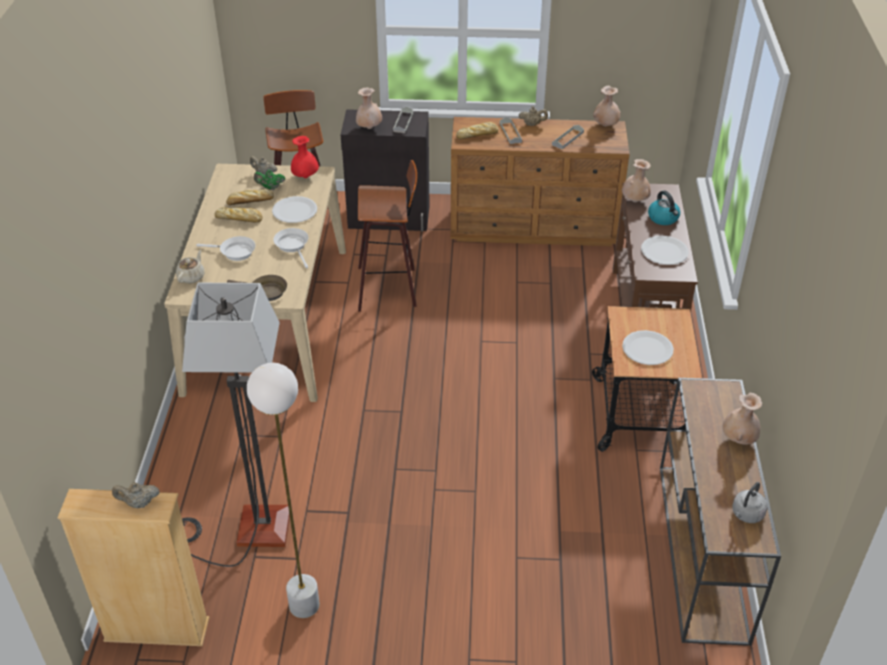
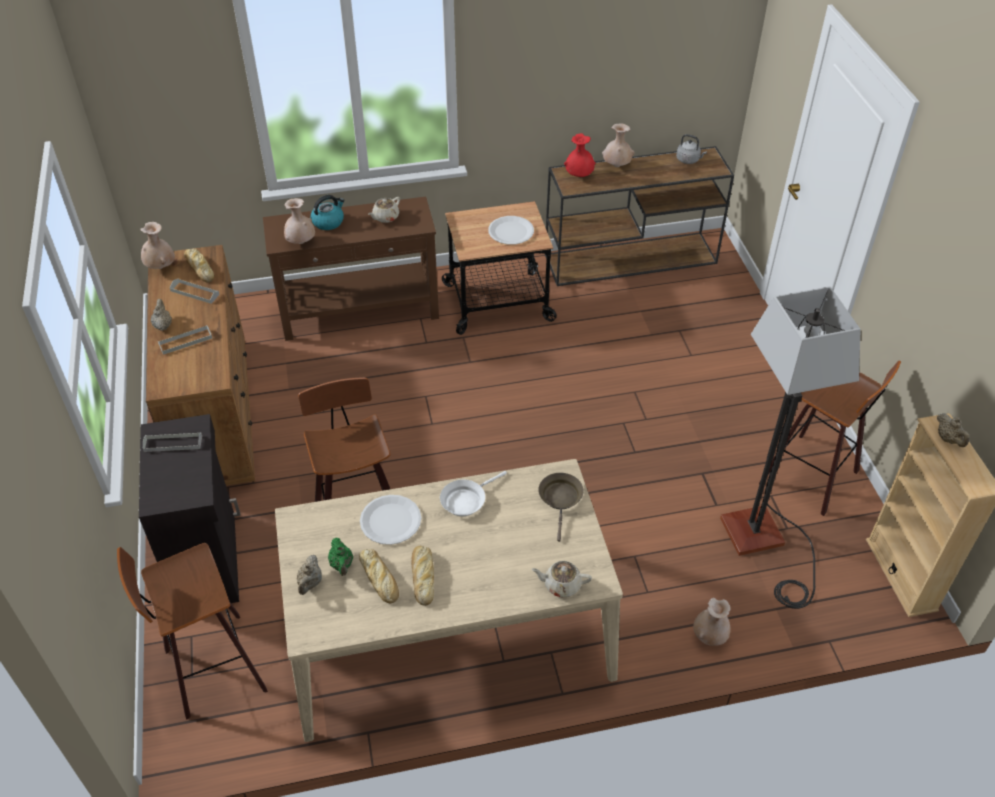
camera: 105 degrees left, 5 degrees up
white frying pan [196,236,255,261] -> none
white floor lamp [247,363,320,618] -> stool [759,361,901,516]
red vase [291,136,319,178] -> red vase moved to [564,133,596,177]
beige vase [356,87,382,129] -> beige vase moved to [693,598,731,646]
bread [456,122,499,139] -> bread moved to [184,249,214,283]
white plate [641,236,689,265] -> beige teapot [368,197,400,223]

